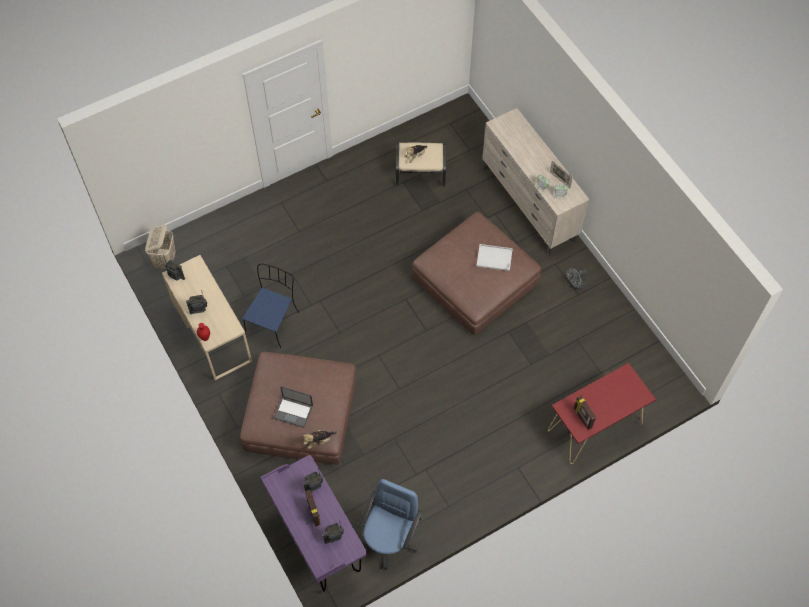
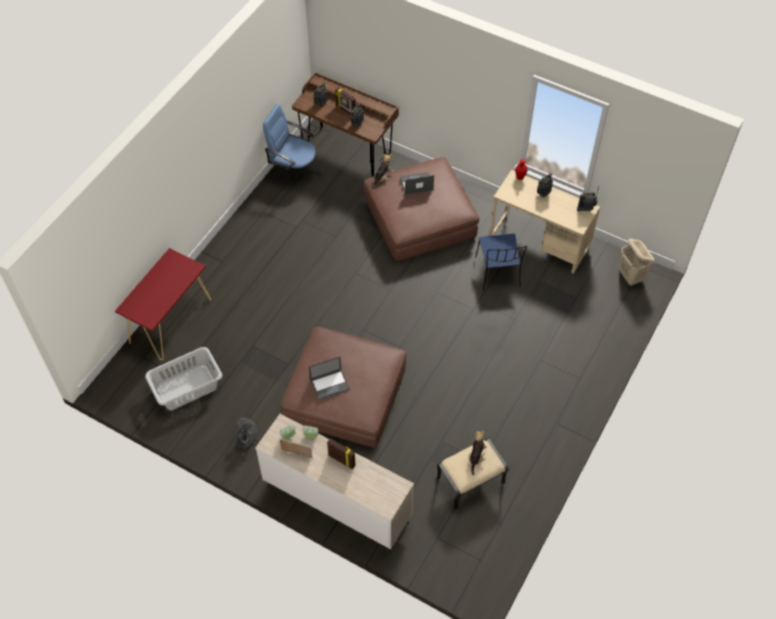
camera: 150 degrees right, 5 degrees down
purple desk [260,455,367,592] -> brown desk [292,72,399,176]
blue office chair [358,479,422,570] -> blue office chair turned 120 degrees clockwise [263,104,321,193]
white tray [476,244,513,271] -> laptop [309,357,350,400]
picture frame [574,395,596,430] -> picture frame moved to [327,438,356,469]
none -> grey laundry basket [145,347,222,410]

